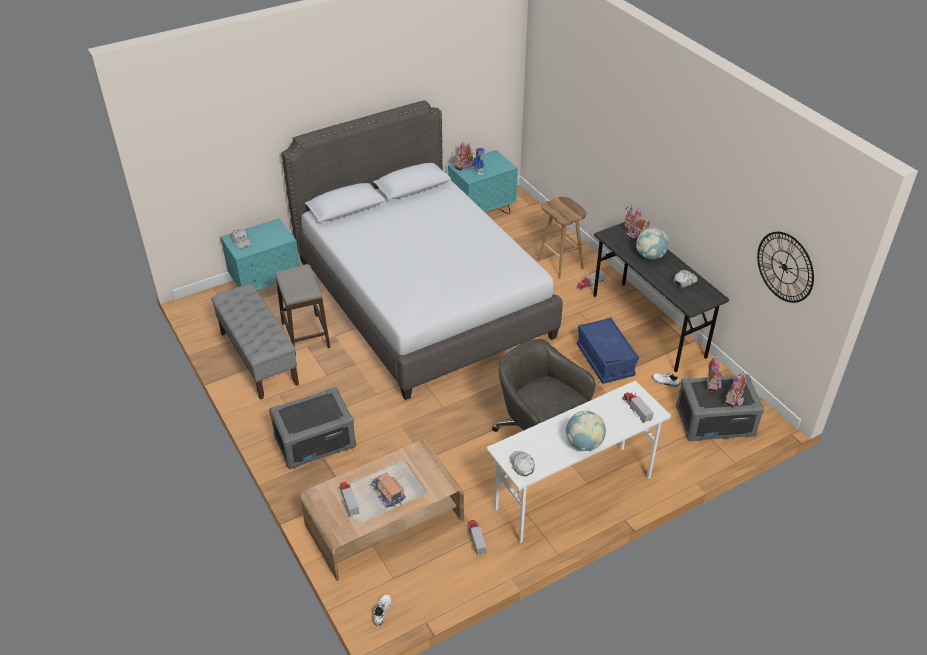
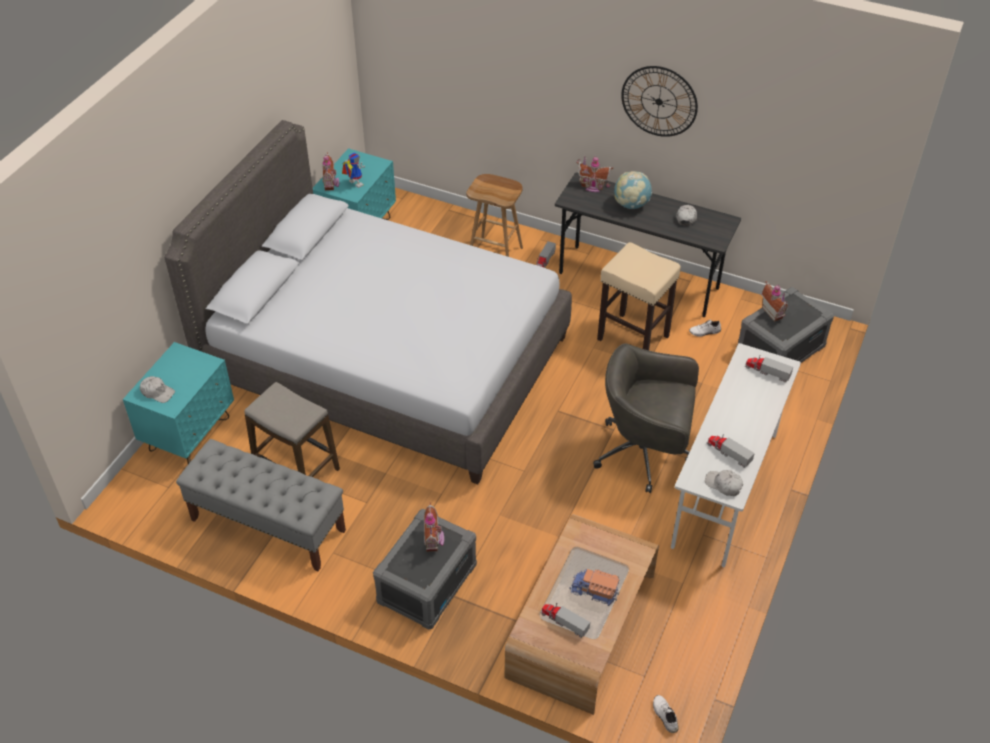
camera: 35 degrees left, 5 degrees up
toy truck [468,520,486,555] -> toy truck moved to [706,434,755,468]
globe [565,411,606,451] -> none
blue storage box [577,317,639,384] -> beige stool [597,242,681,350]
toy house [725,371,746,408] -> toy house moved to [424,502,444,552]
wall clock [757,232,814,303] -> wall clock moved to [621,66,698,137]

